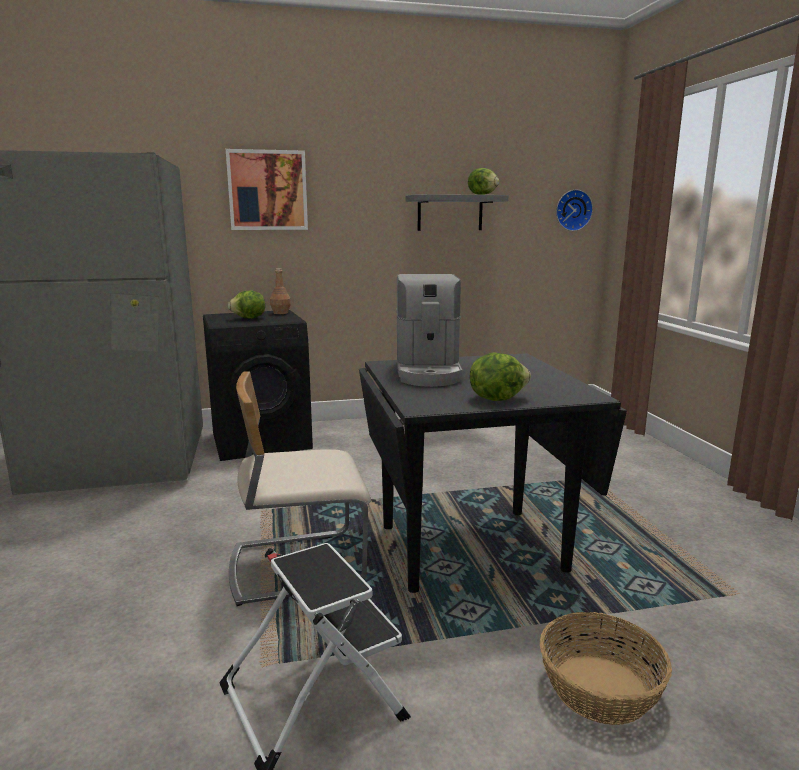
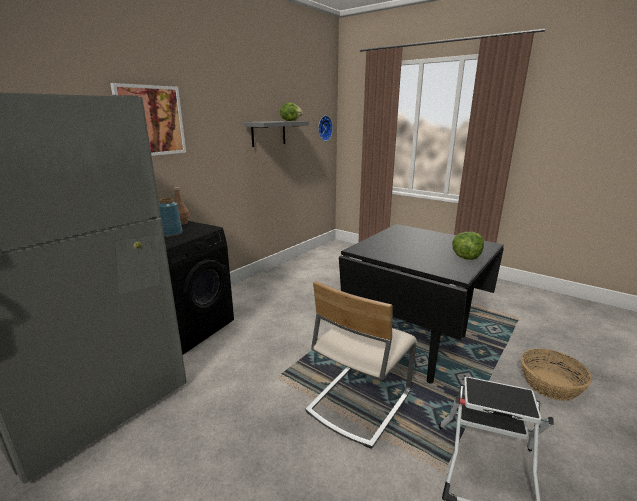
camera: 40 degrees left, 5 degrees up
lettuce [228,290,265,319] -> blue vase [158,198,183,237]
coffee machine [396,274,462,387] -> none

